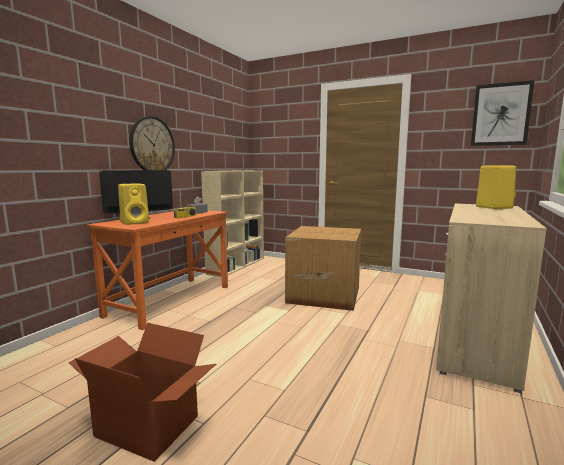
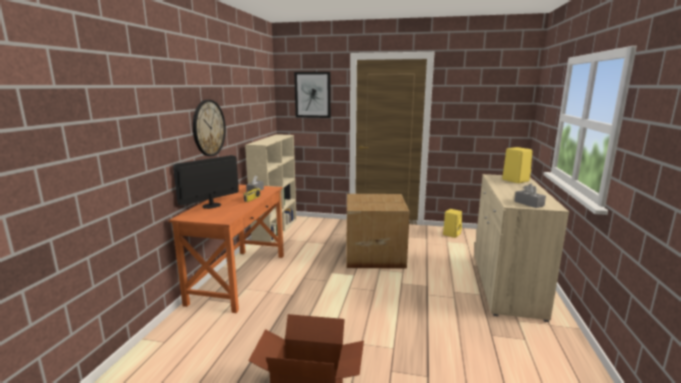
camera: 15 degrees left, 5 degrees up
yellow speaker [118,183,149,225] -> yellow speaker moved to [443,209,462,238]
picture [471,80,535,146] -> picture moved to [294,72,331,118]
none -> grey tissue box [514,184,546,208]

